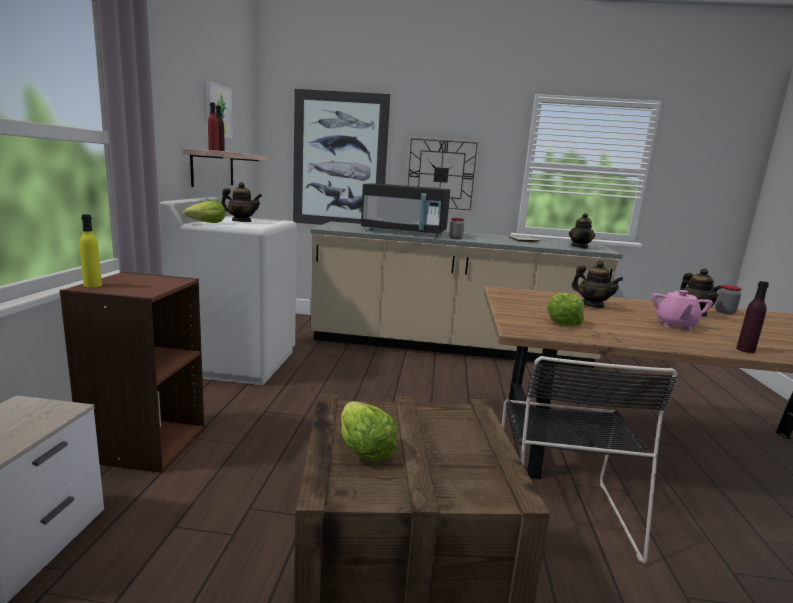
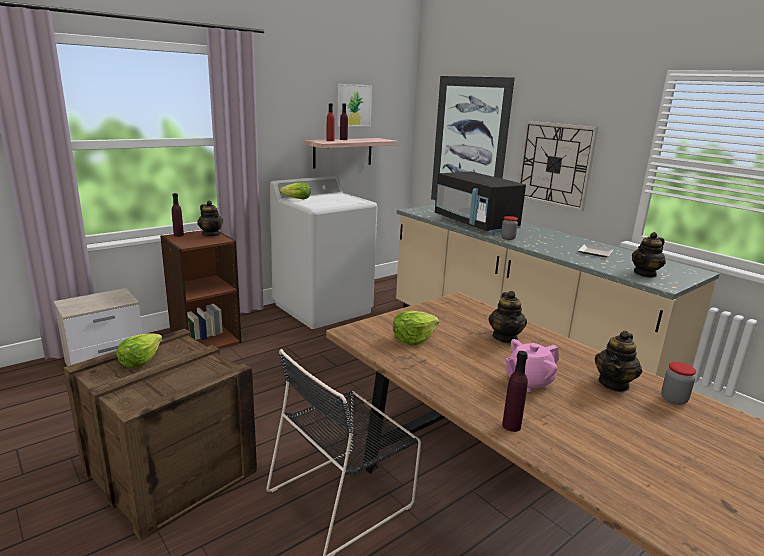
camera: 45 degrees right, 5 degrees up
yellow bottle [80,214,102,287] -> purple bottle [172,193,184,237]
teapot [221,182,262,222] -> teapot moved to [197,201,223,236]

